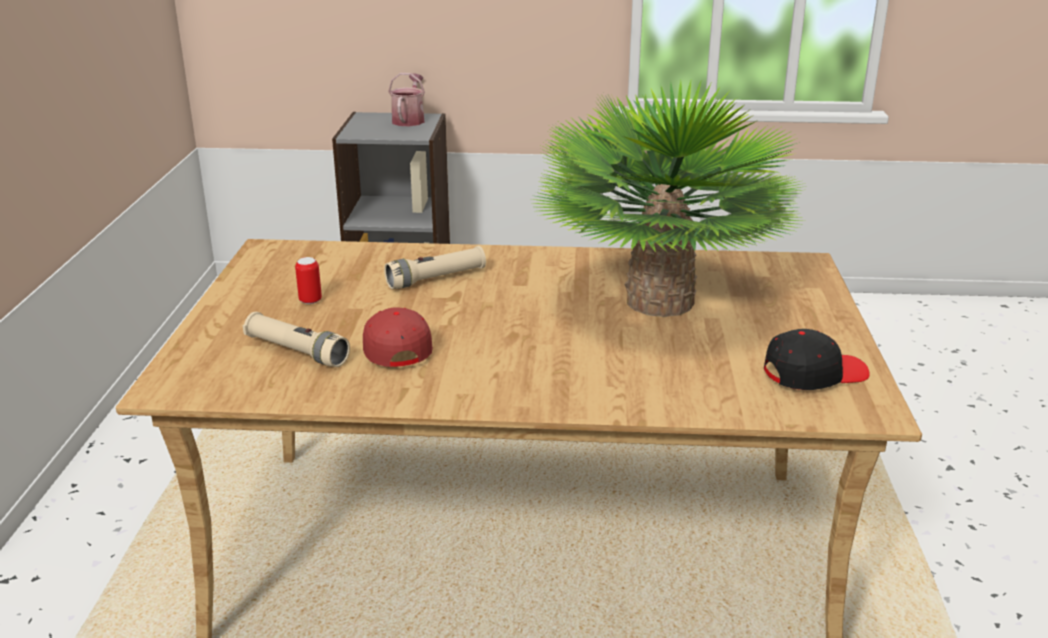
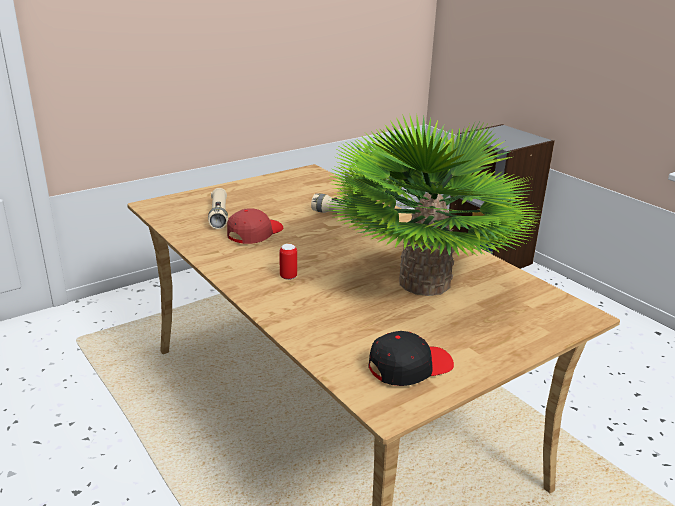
camera: 50 degrees right, 0 degrees up
can [295,257,322,304] -> can moved to [279,244,297,280]
watering can [388,73,425,126] -> none
black cap [764,329,870,390] -> black cap turned 60 degrees counterclockwise [368,331,454,386]

